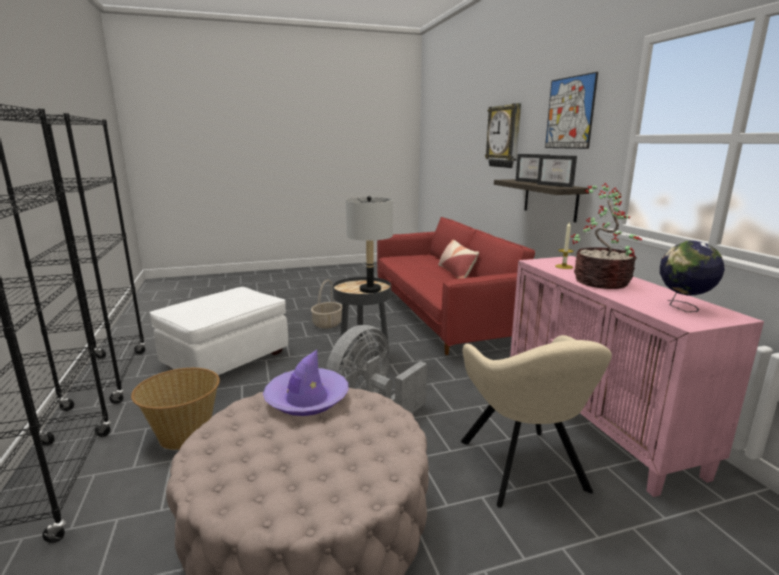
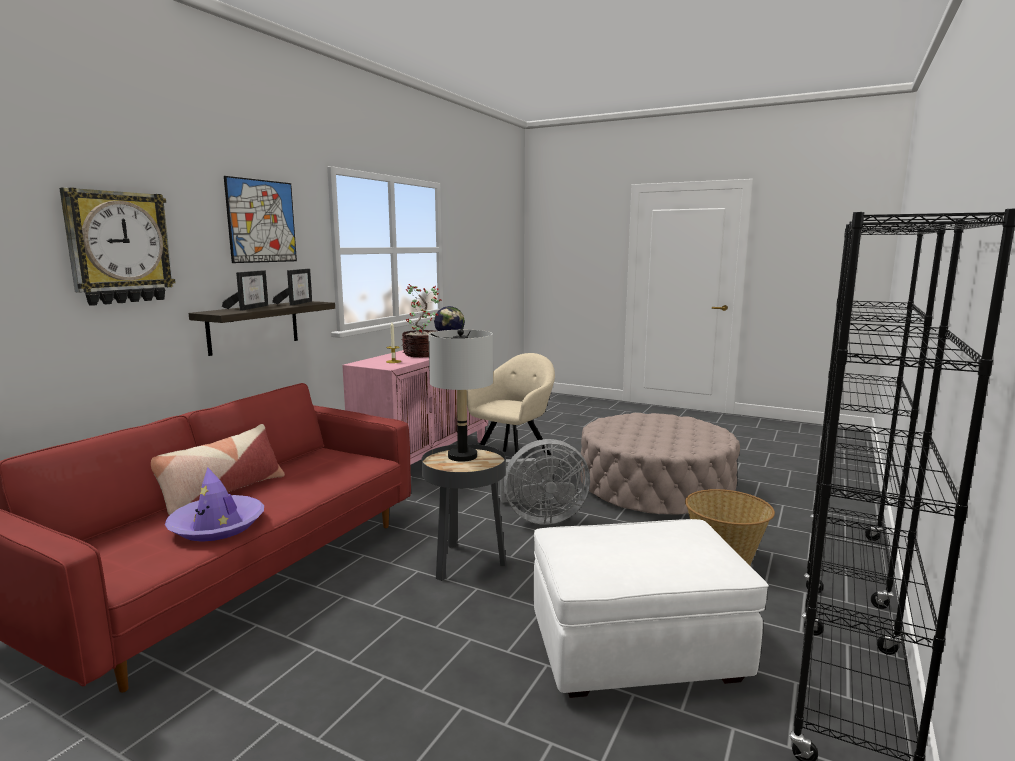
camera: 135 degrees left, 5 degrees down
purple hat [263,350,349,416] -> purple hat moved to [165,467,264,542]
basket [311,279,342,329] -> none

